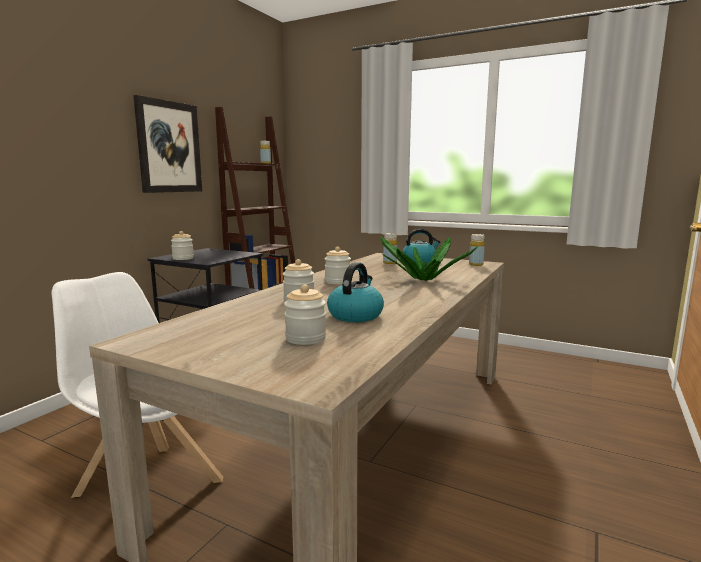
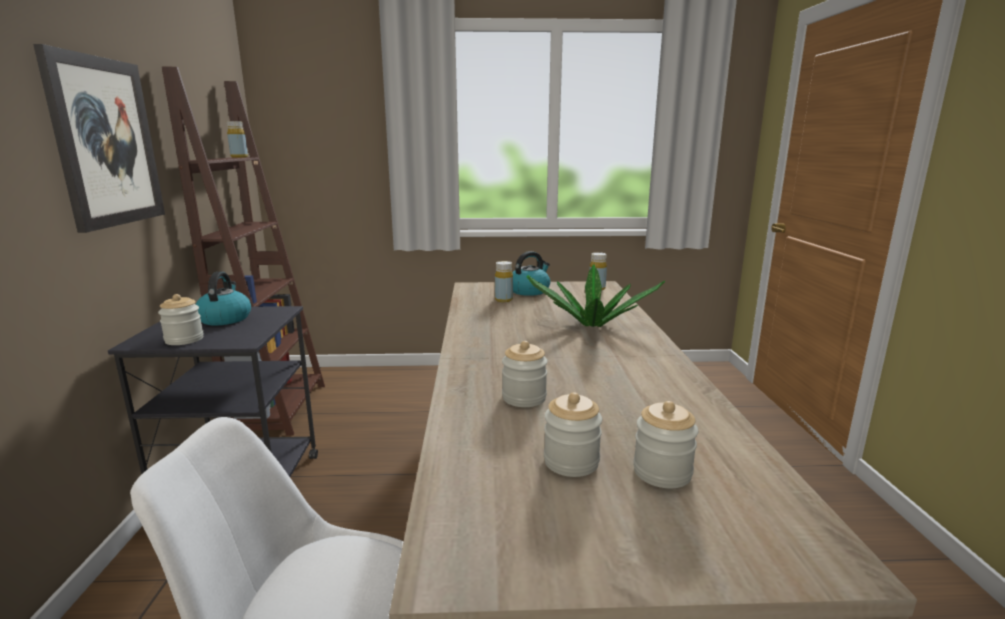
camera: 30 degrees left, 5 degrees up
jar [325,247,351,284] -> jar moved to [544,392,602,477]
kettle [327,262,384,322] -> kettle moved to [195,272,251,325]

